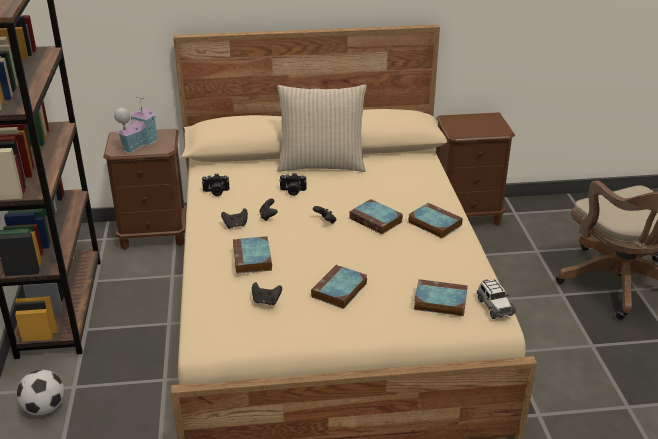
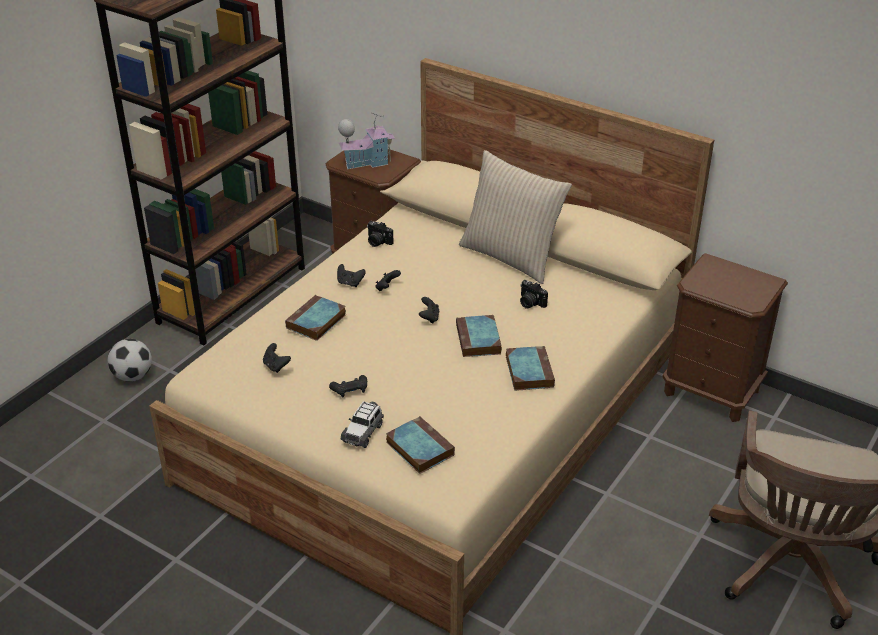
camera: 40 degrees right, 5 degrees up
camera [279,173,306,196] -> camera moved to [520,280,548,309]
book [311,265,367,309] -> black game controller [329,375,367,397]
toy car [477,279,516,319] -> toy car moved to [340,401,384,448]

